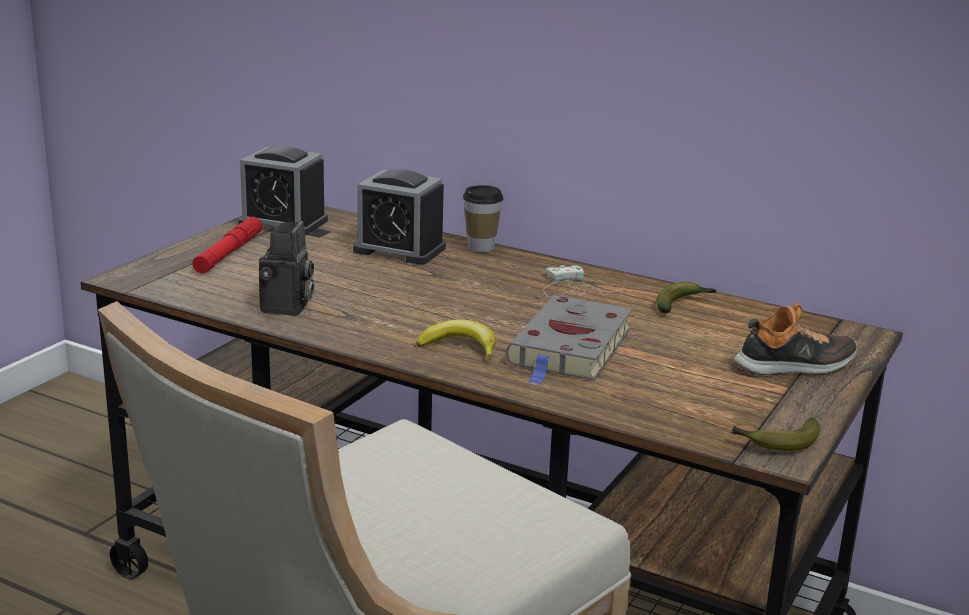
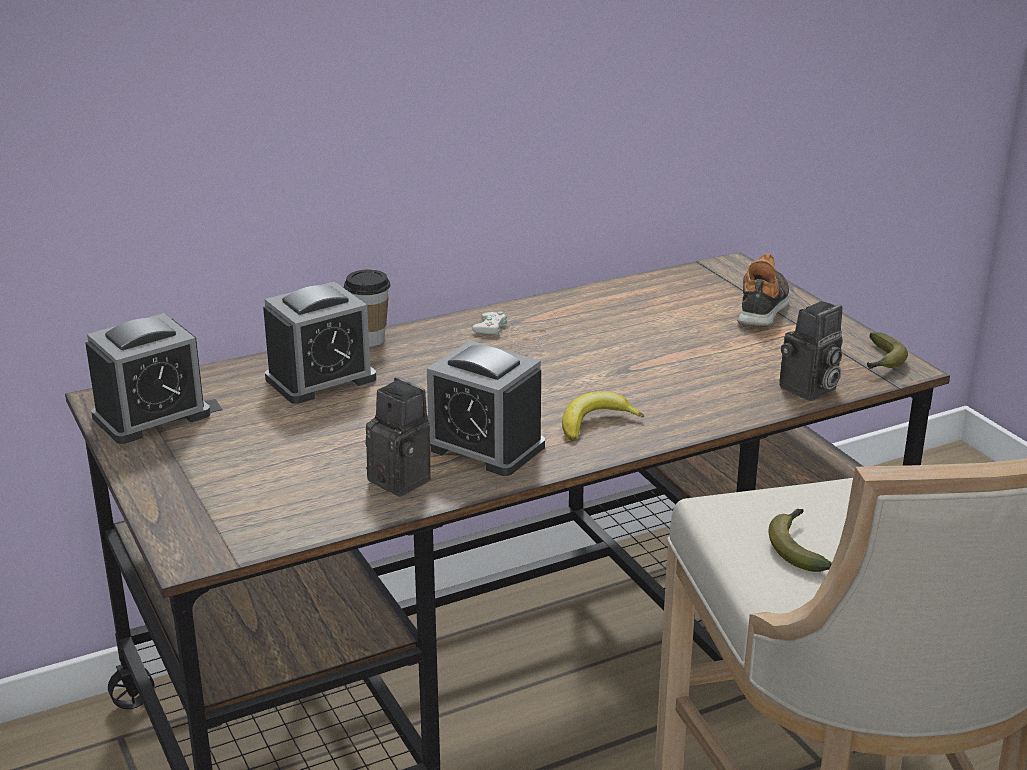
camera: 55 degrees left, 5 degrees up
red flashlight [192,217,262,274] -> none
grey book [506,295,632,385] -> none
banana [656,282,717,313] -> banana moved to [769,509,832,572]
none -> alarm clock [427,340,545,476]
none -> camera [779,301,843,401]

